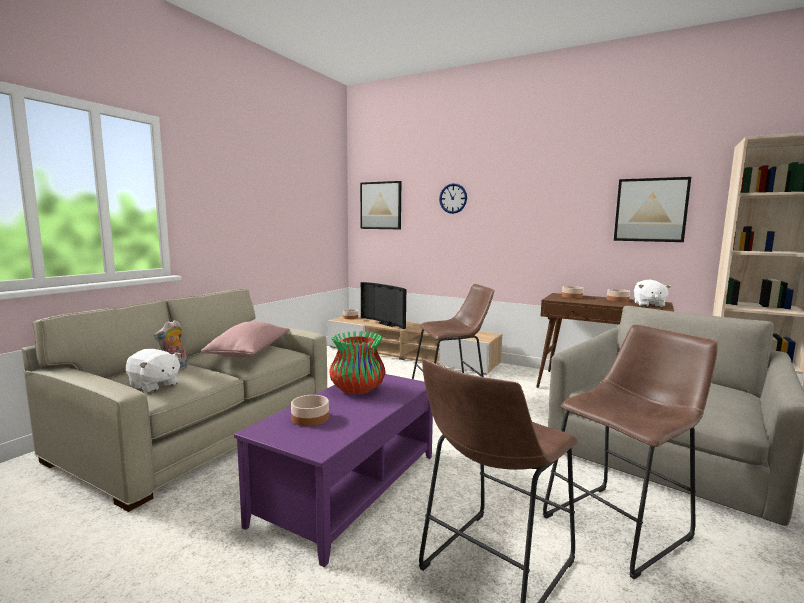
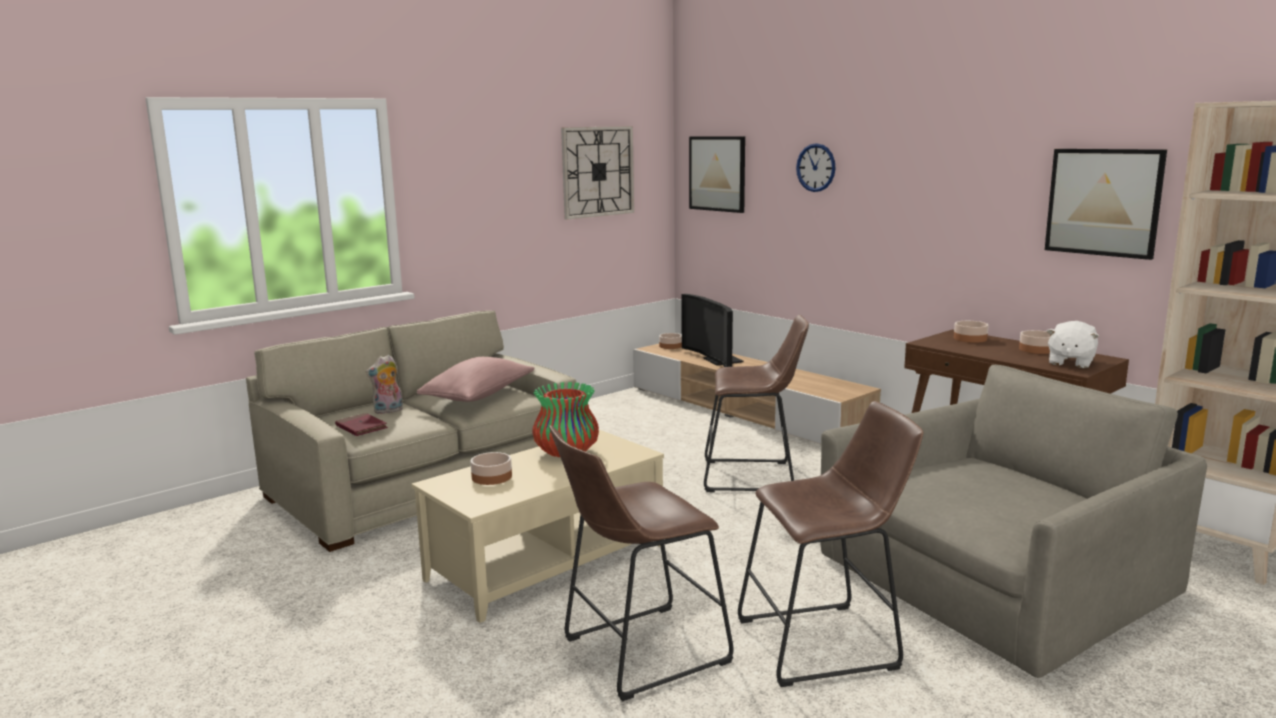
camera: 20 degrees right, 5 degrees up
white plush toy [126,349,181,393] -> red book [335,413,388,436]
purple coffee table [234,374,433,567] -> beige coffee table [411,430,664,623]
none -> wall clock [561,126,634,220]

